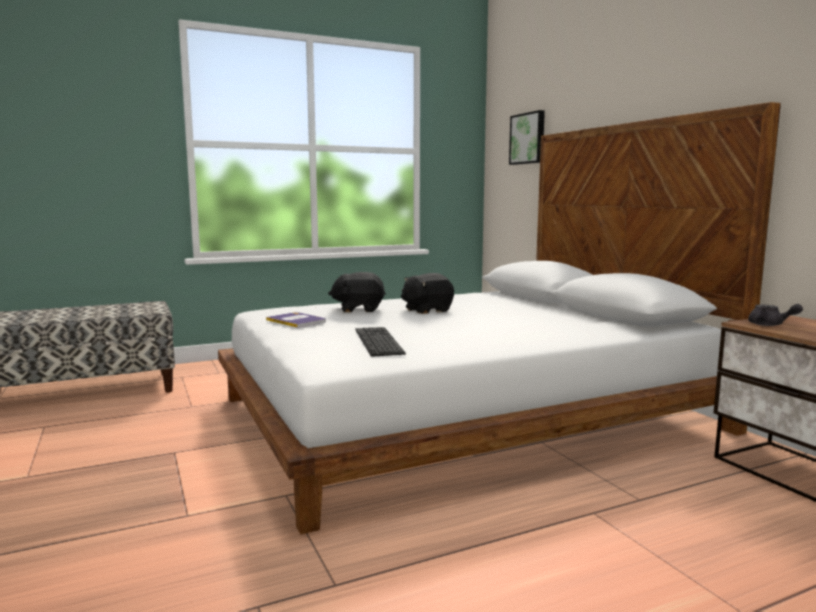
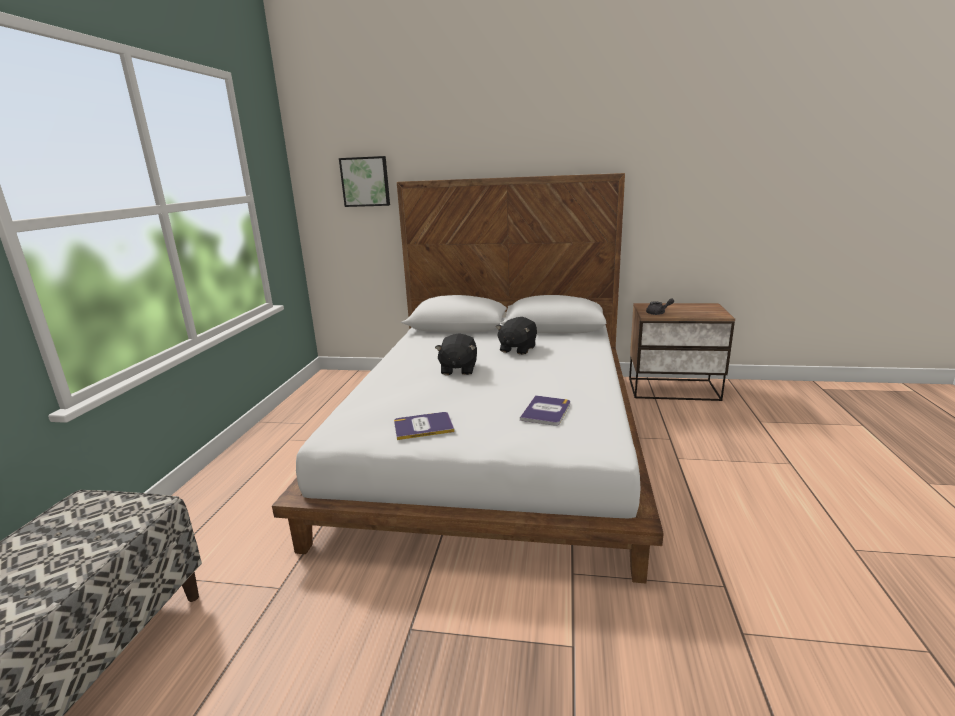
camera: 55 degrees left, 10 degrees up
black plush toy [328,272,386,313] -> black plush toy moved to [496,317,537,355]
keyboard [356,327,406,357] -> book [520,395,570,426]

